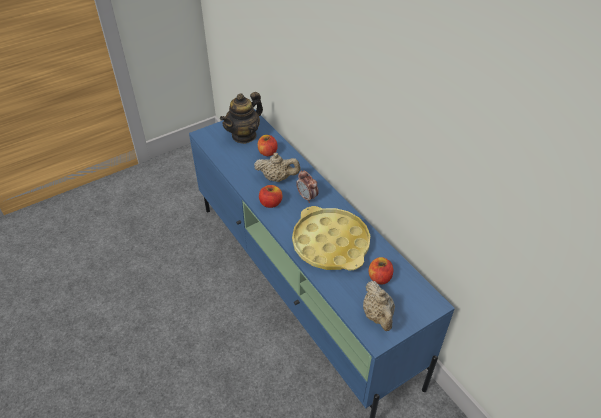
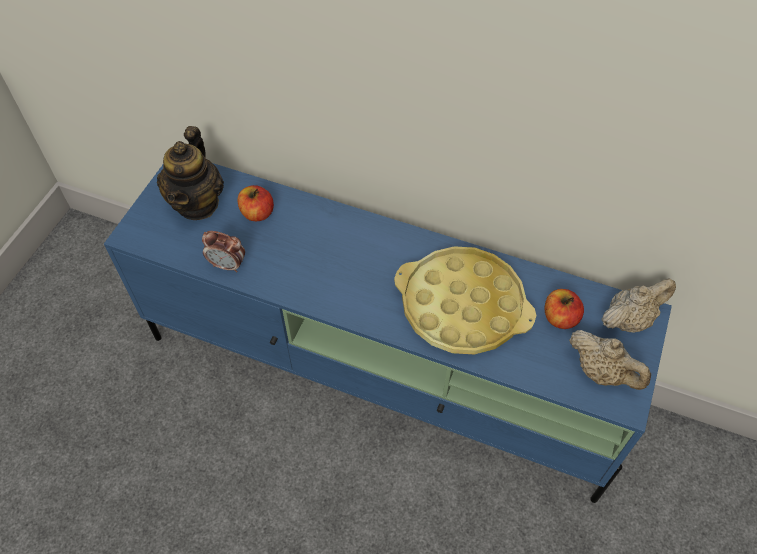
camera: 35 degrees left, 10 degrees up
beige teapot [254,153,301,182] -> beige teapot moved to [601,279,676,332]
apple [259,185,282,208] -> none
alarm clock [296,170,319,203] -> alarm clock moved to [202,231,245,272]

